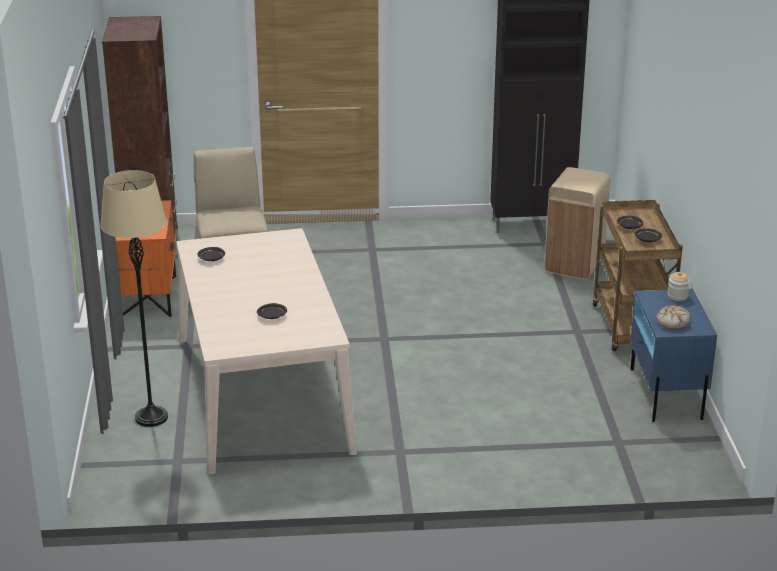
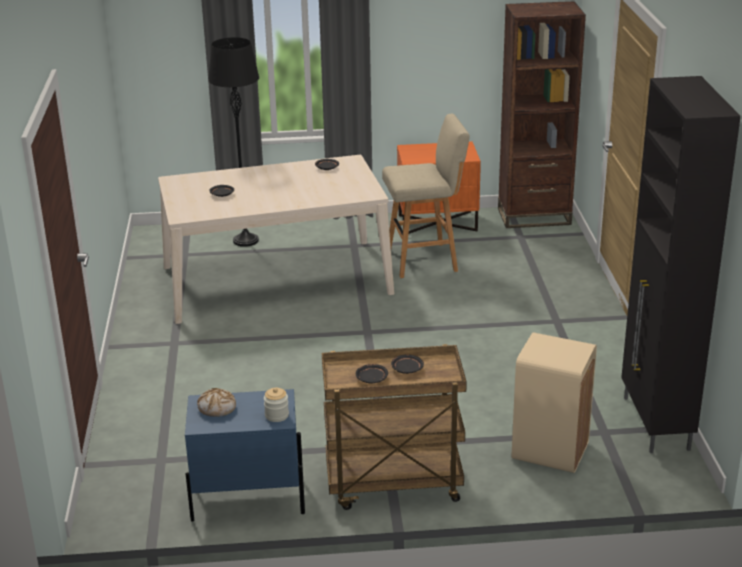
camera: 90 degrees right, 0 degrees up
beige floor lamp [100,170,168,427] -> black floor lamp [208,37,259,247]

